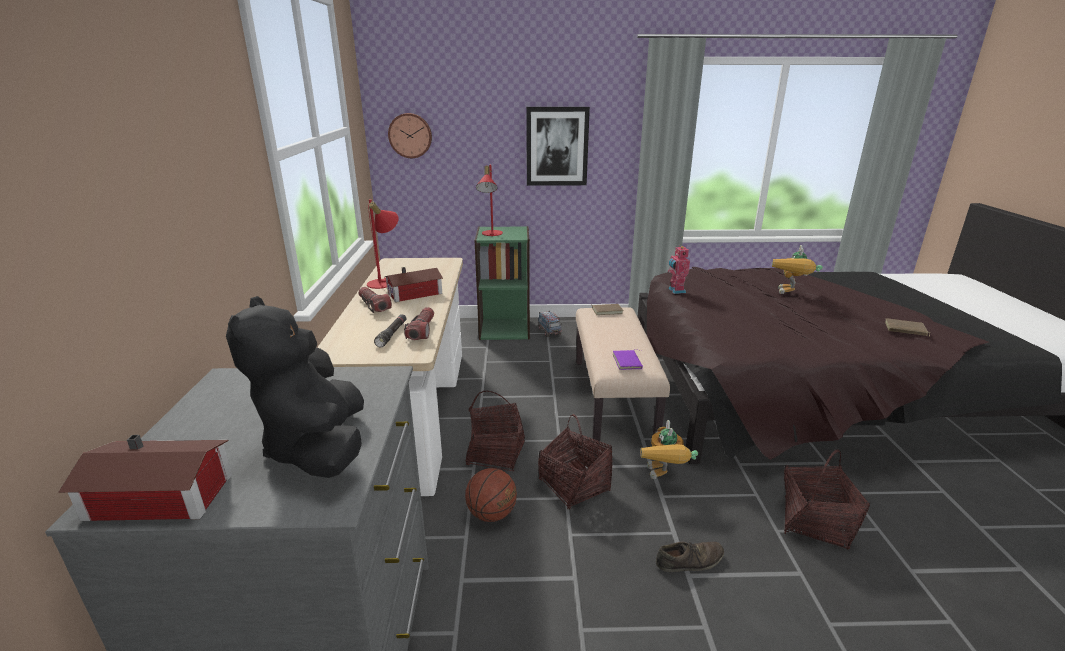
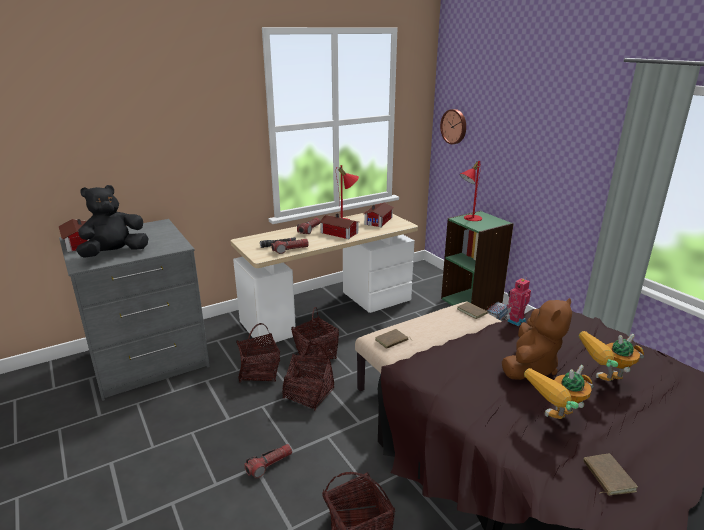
camera: 60 degrees right, 0 degrees up
basketball [465,468,517,522] -> basket [236,323,280,383]
picture [526,107,590,186] -> none
purple book [613,349,643,370] -> brown book [375,329,412,349]
toy robot [641,420,698,479] -> toy robot moved to [524,365,593,419]
brown shoe [656,542,724,572] -> flashlight [245,444,292,478]
none -> toy house [363,202,394,227]
none -> brown plush toy [502,298,572,380]

